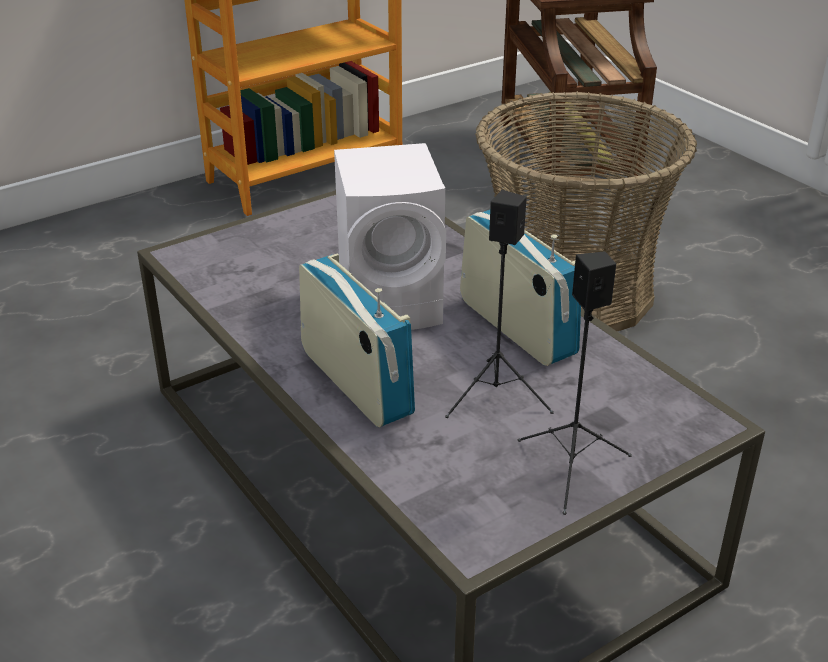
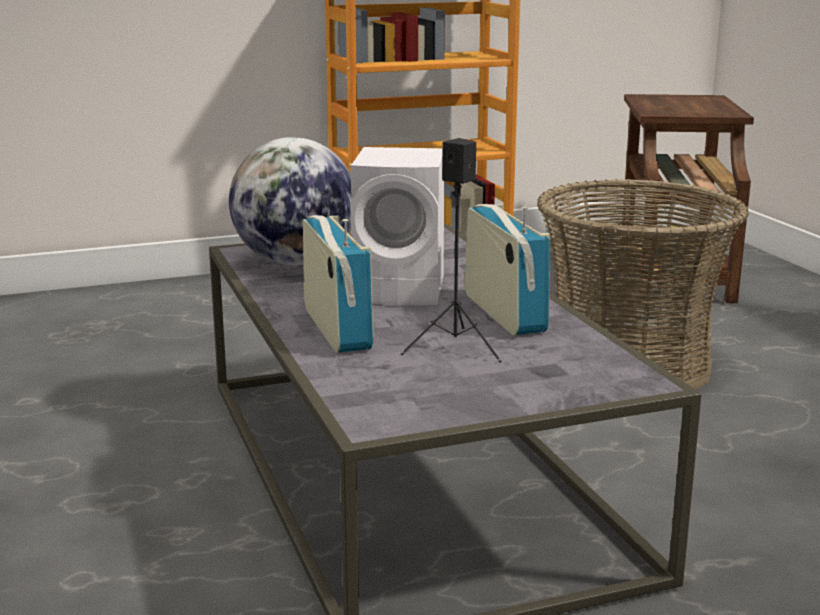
camera: 15 degrees right, 15 degrees down
black speaker [518,251,632,515] -> none
none -> globe [229,137,351,265]

